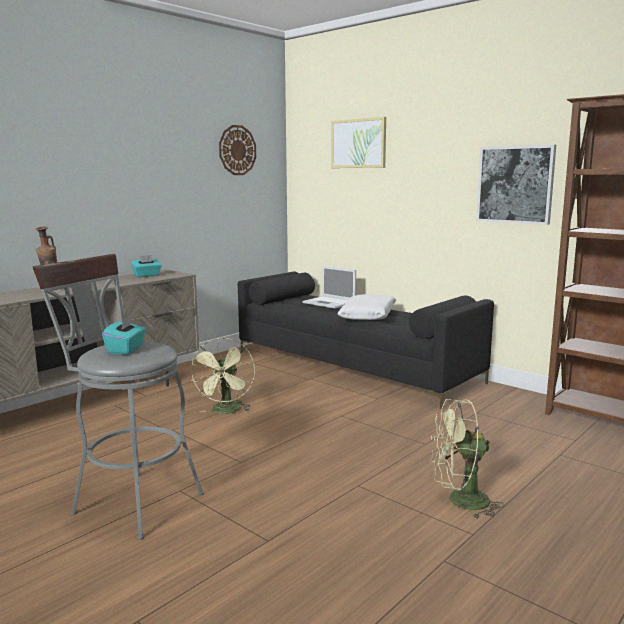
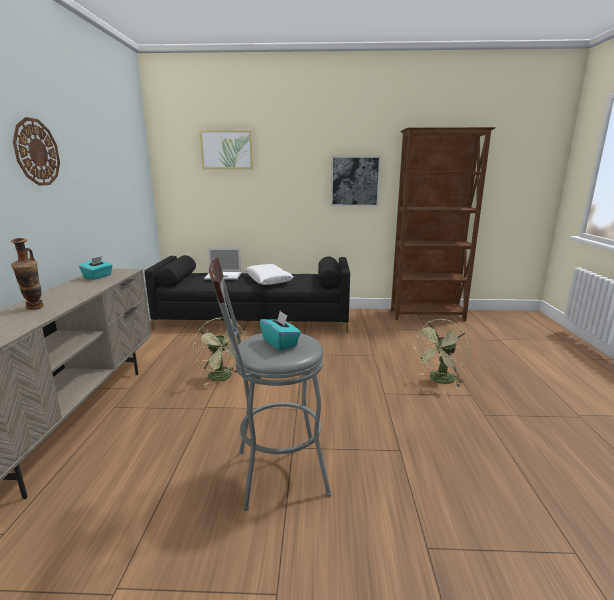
camera: 40 degrees left, 5 degrees up
wall clock [219,125,256,175] -> wall clock moved to [13,117,60,186]

